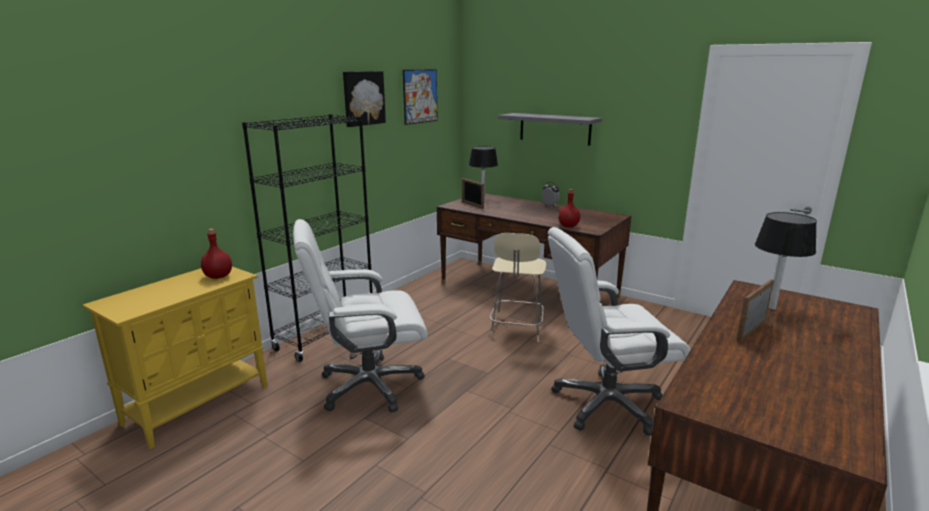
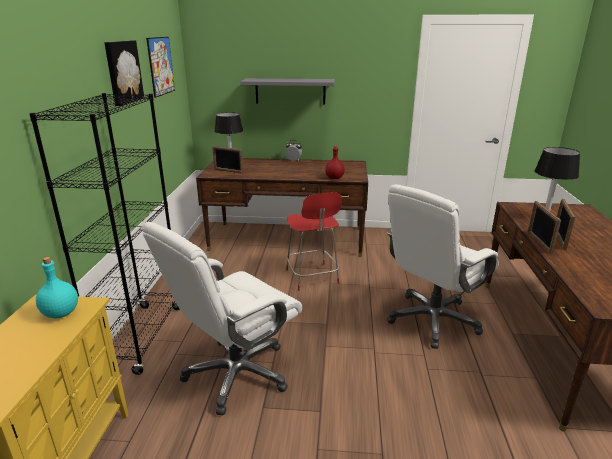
camera: 30 degrees left, 5 degrees up
red bottle [201,229,232,279] -> turquoise bottle [36,257,78,318]
beige chair [490,233,546,342] -> red chair [286,192,342,291]
none -> picture frame [528,201,561,255]

